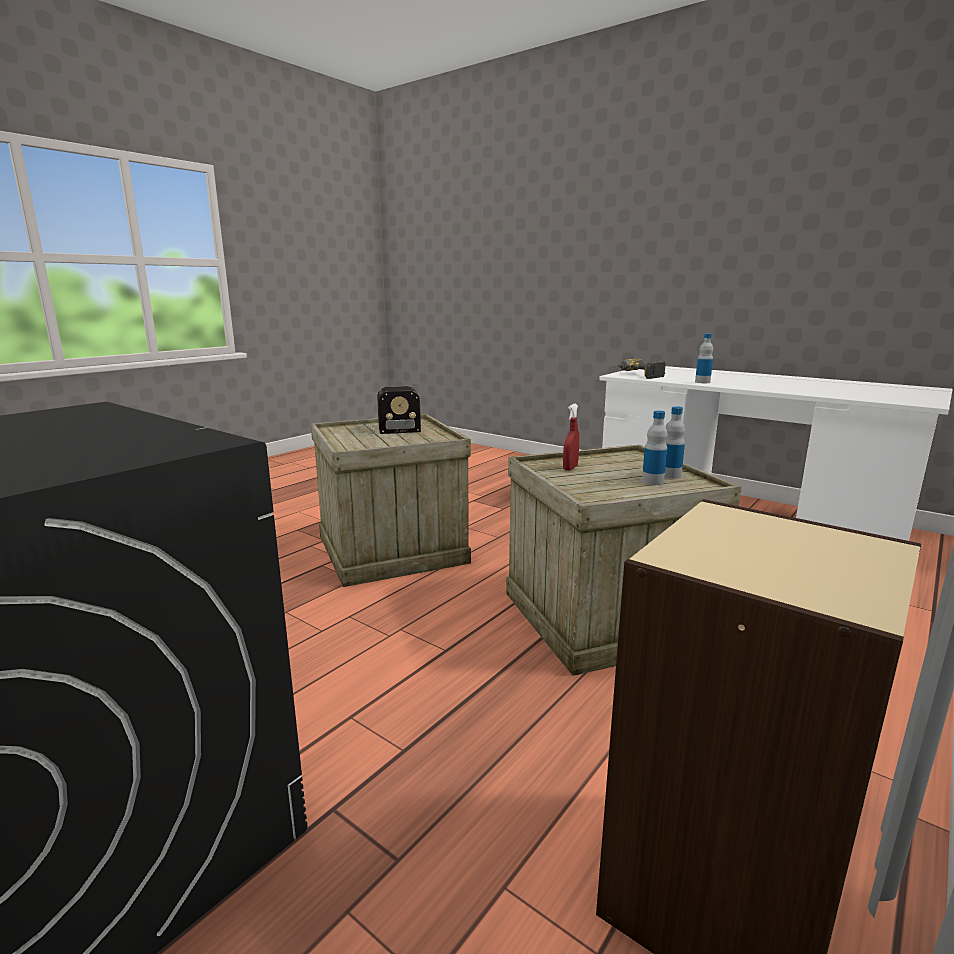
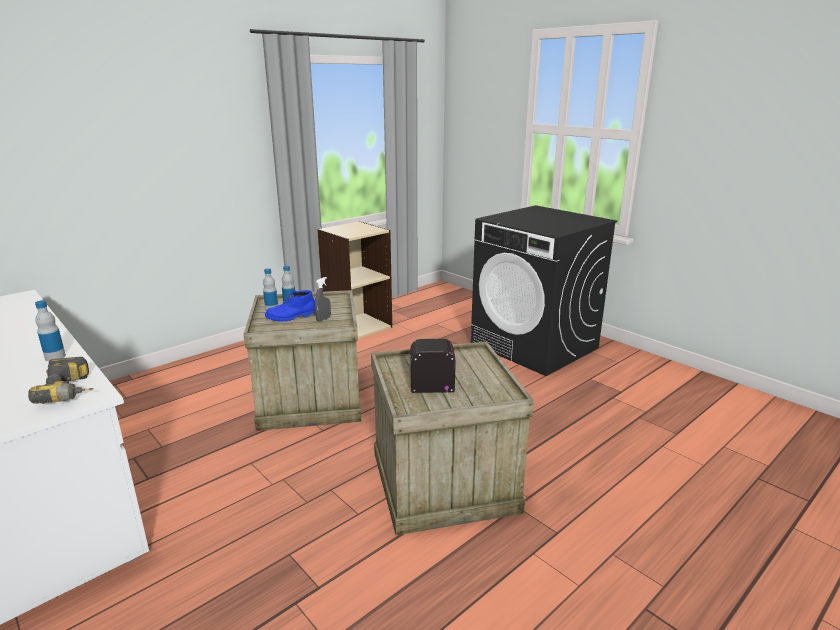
camera: 170 degrees left, 5 degrees up
red spray bottle [563,404,579,471] -> grey spray bottle [315,277,331,322]
none -> blue boot [265,290,315,322]

